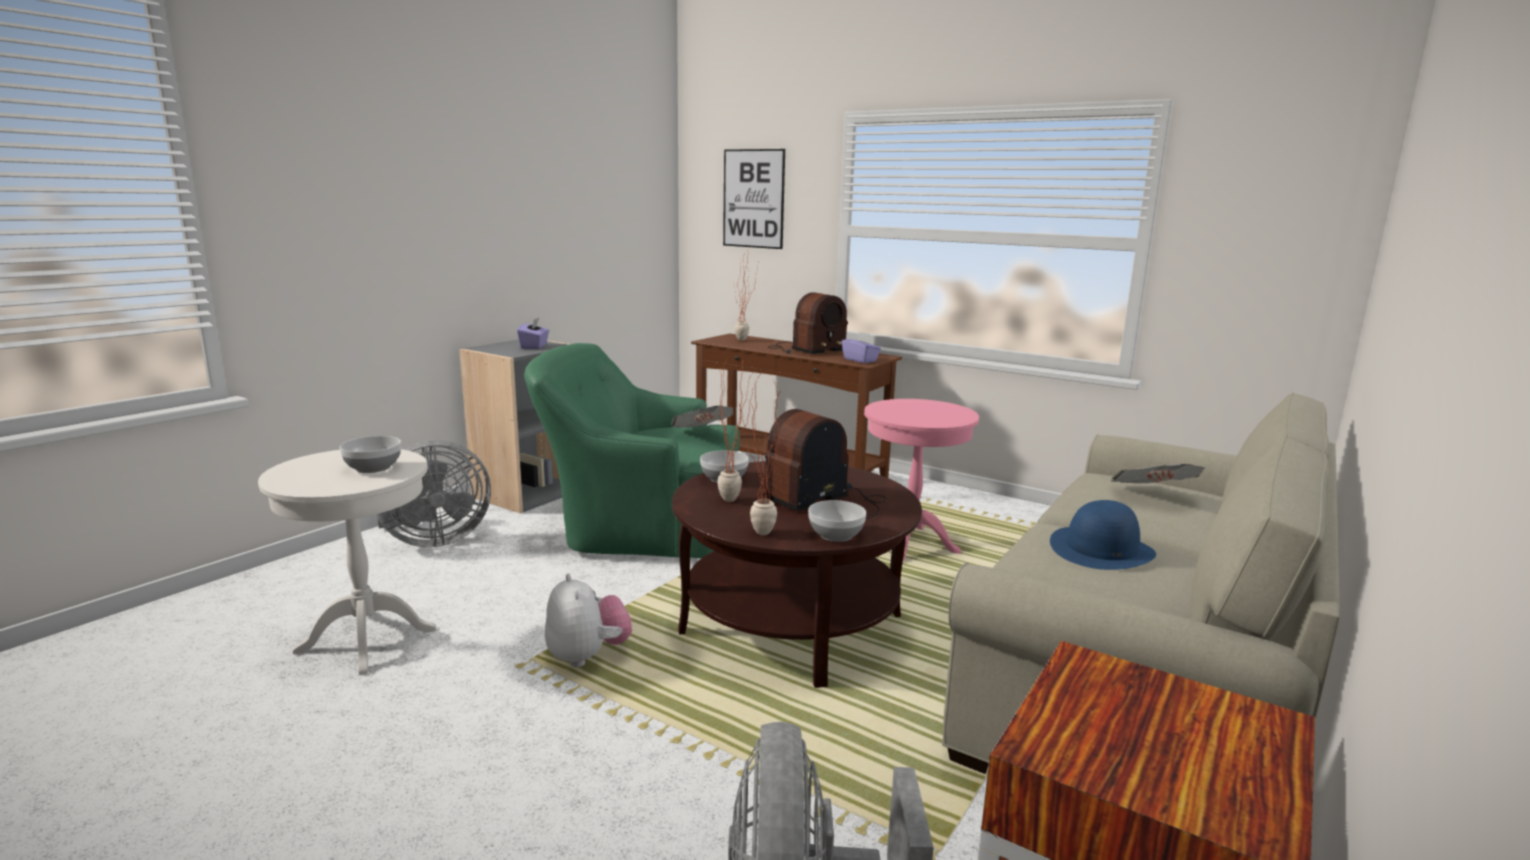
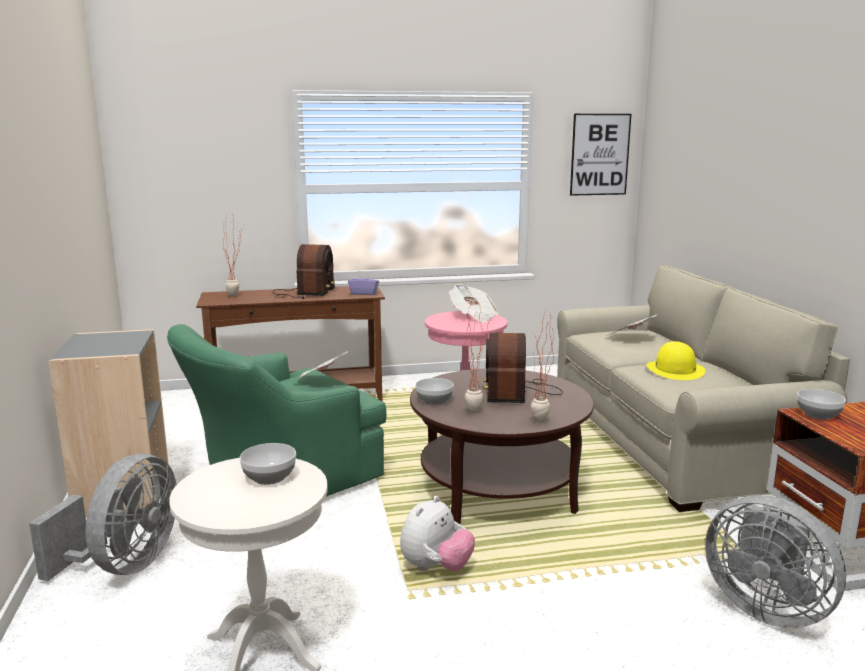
camera: 45 degrees left, 0 degrees up
purple tissue box [517,317,549,349] -> none
plush toy [545,573,632,667] -> plush toy turned 105 degrees clockwise [400,496,475,571]
picture [723,149,785,249] -> picture moved to [570,114,631,196]
bowl [808,500,866,542] -> bowl moved to [797,389,846,420]
blue hat [1050,500,1156,570] -> yellow hat [646,341,705,380]
none -> newspaper [449,284,499,323]

